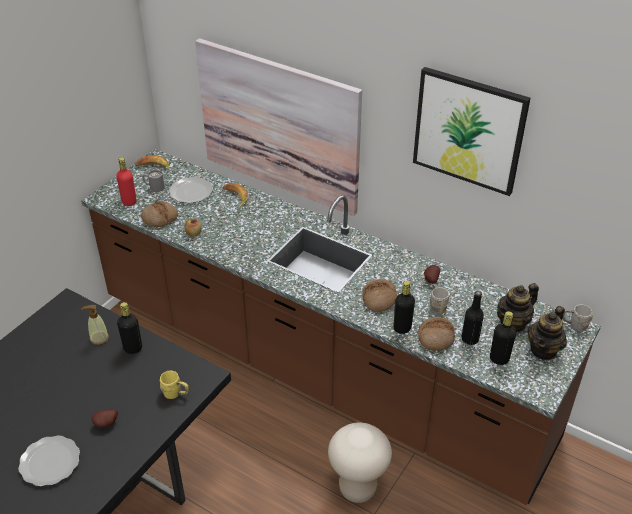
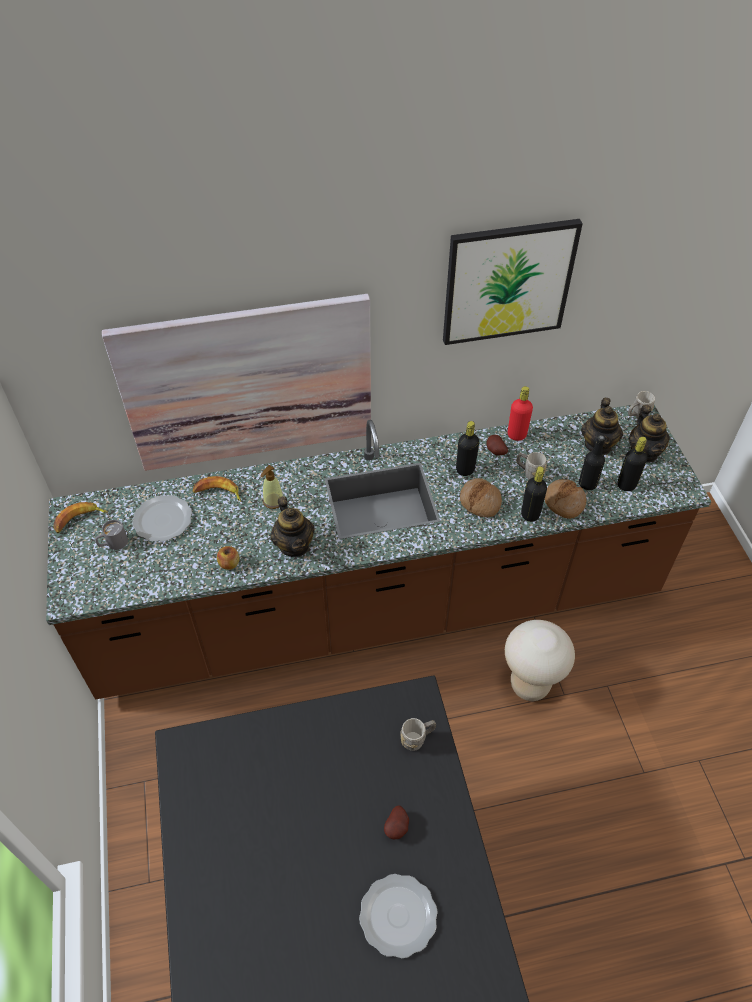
camera: 45 degrees left, 10 degrees up
soap dispenser [81,305,109,345] -> soap dispenser moved to [261,465,283,509]
red bottle [116,157,137,206] -> red bottle moved to [508,386,533,441]
black bottle [117,302,142,354] -> black bottle moved to [456,421,479,476]
bread [141,201,178,227] -> none
yellow mug [159,370,189,399] -> grey mug [401,718,436,751]
none -> teapot [271,496,315,557]

